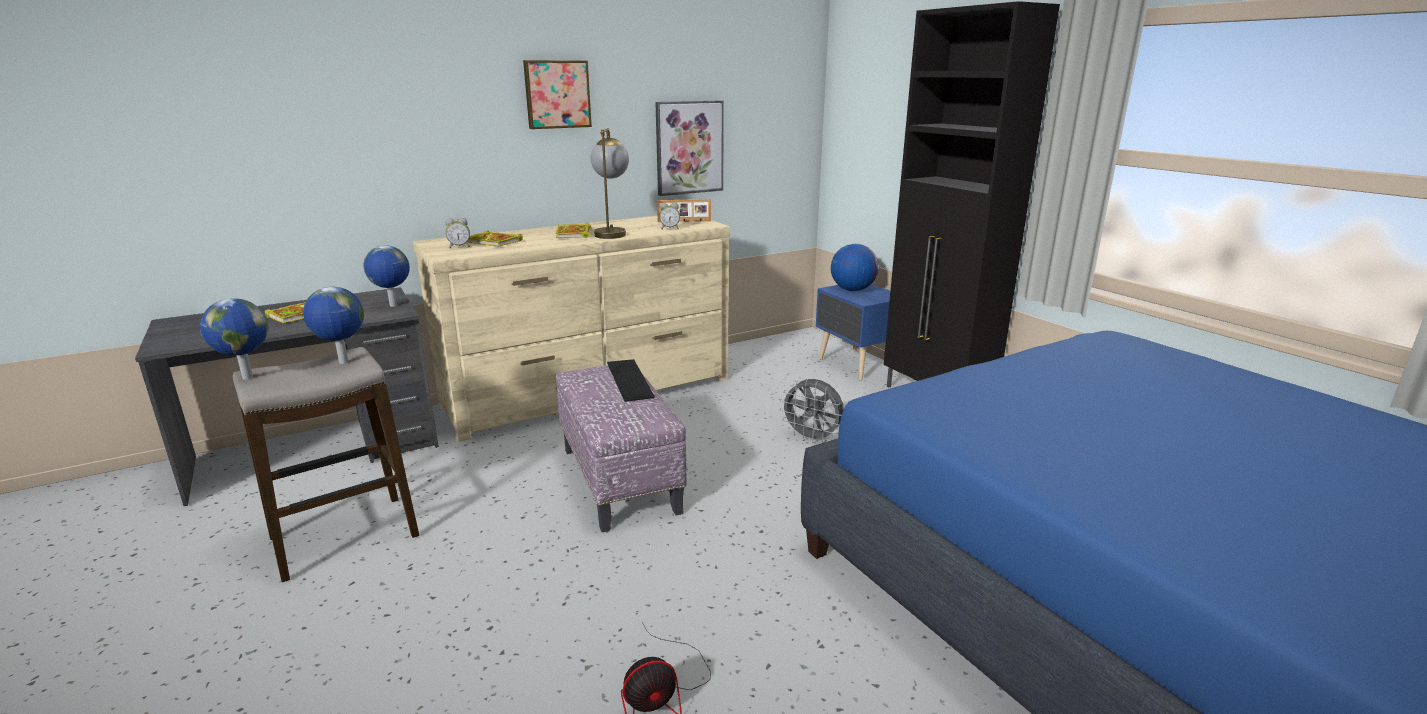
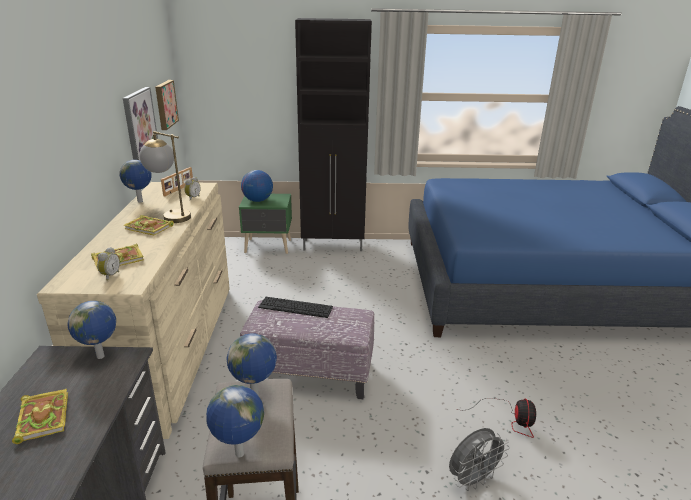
camera: 60 degrees left, 5 degrees up
picture [523,60,592,129] -> picture moved to [155,80,179,130]
grey fan [779,379,844,443] -> grey fan moved to [449,428,510,491]
blue nightstand [816,284,896,381] -> green nightstand [239,194,292,254]
none -> globe [119,160,152,203]

